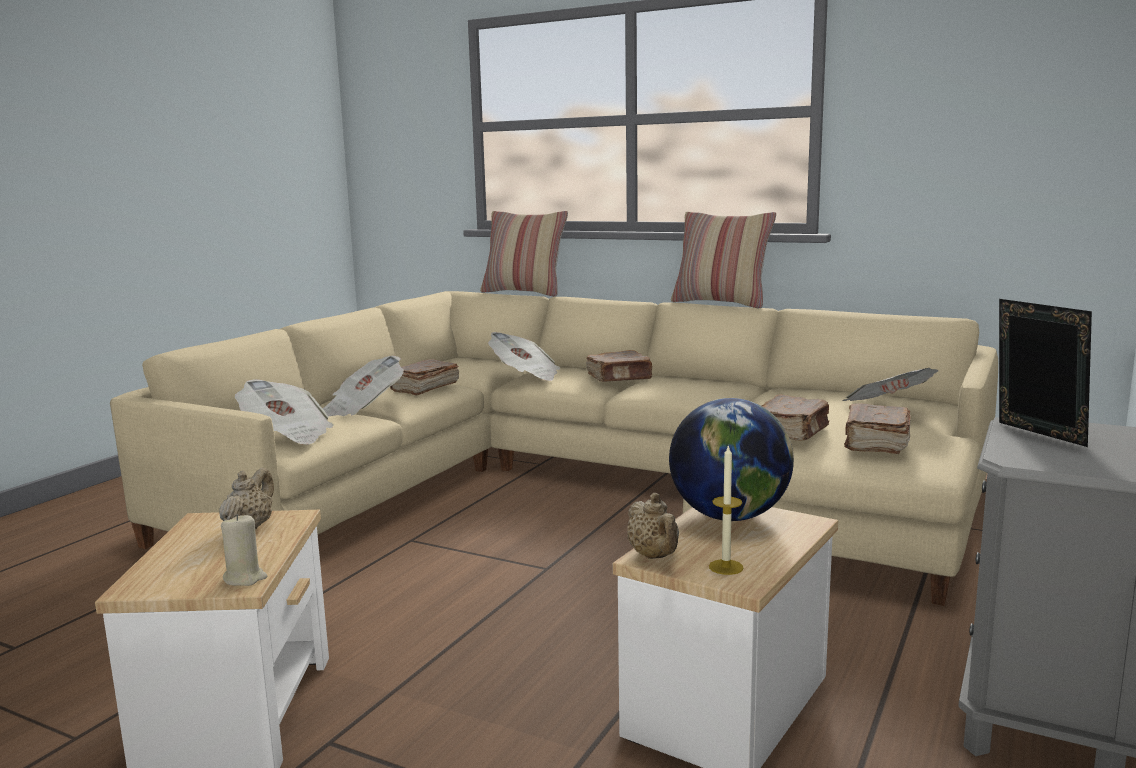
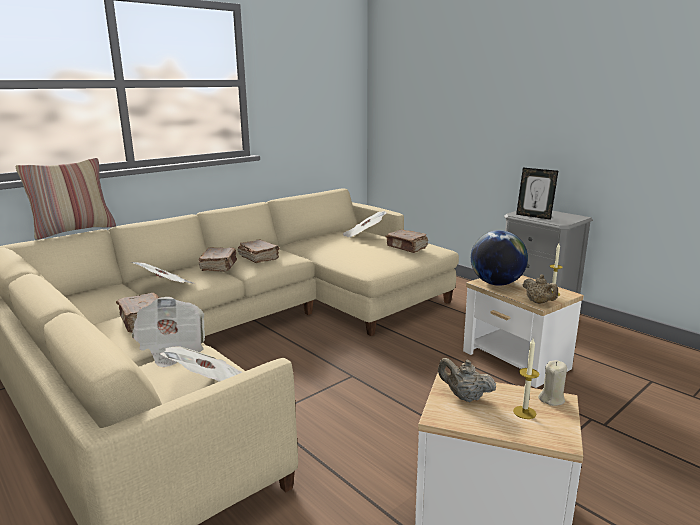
camera: 70 degrees left, 5 degrees up
beige teapot [627,493,679,559] -> beige teapot turned 60 degrees clockwise [523,274,558,304]
pillow [671,212,776,308] -> none
brown book [762,395,829,441] -> brown book moved to [238,239,280,263]
picture frame [999,299,1092,447] -> picture frame turned 135 degrees counterclockwise [516,168,558,220]
none -> candle [513,339,539,419]

